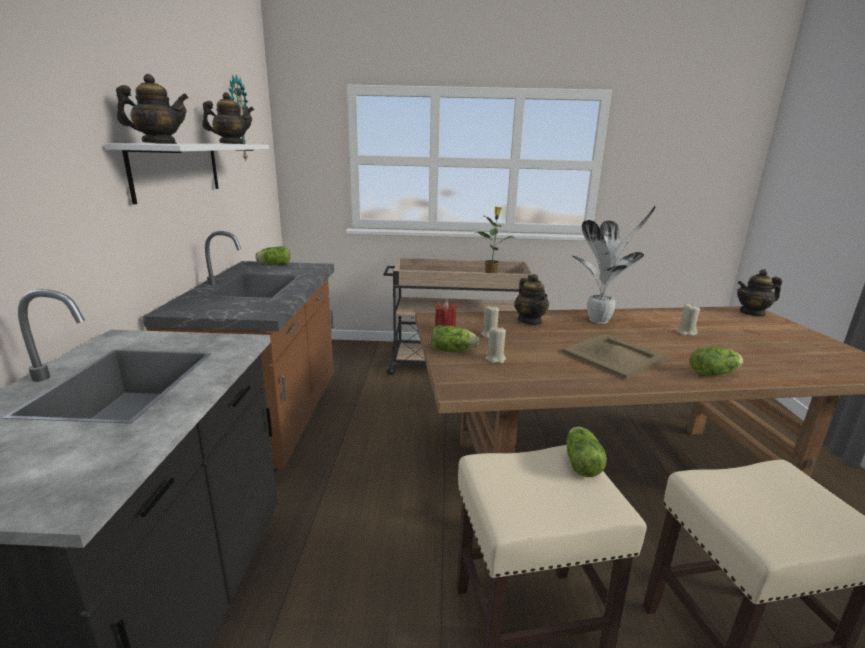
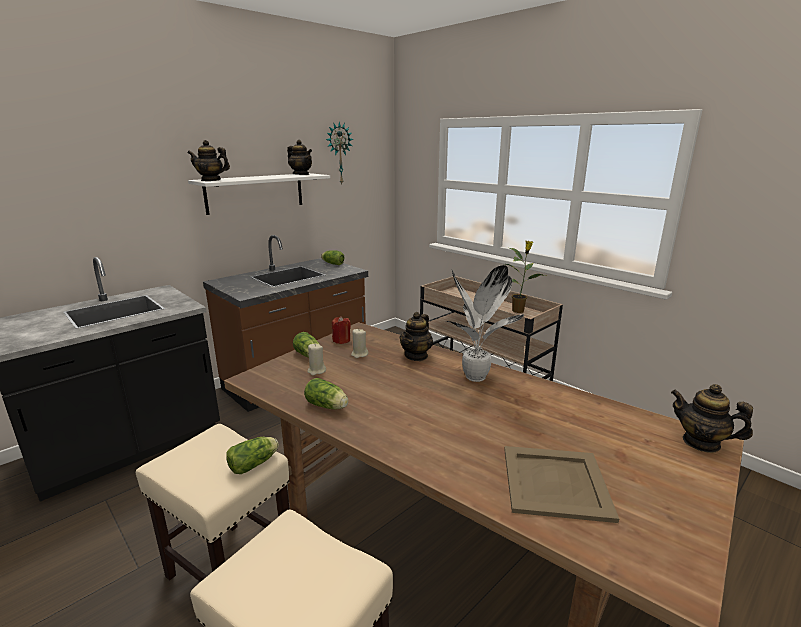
camera: 45 degrees right, 0 degrees up
teapot [116,74,189,144] -> teapot turned 150 degrees clockwise [187,140,230,181]
beige tray [562,334,669,379] -> beige tray moved to [504,446,619,523]
beige candle [676,304,700,336] -> none
lettuce [689,347,743,376] -> lettuce moved to [304,378,348,409]

